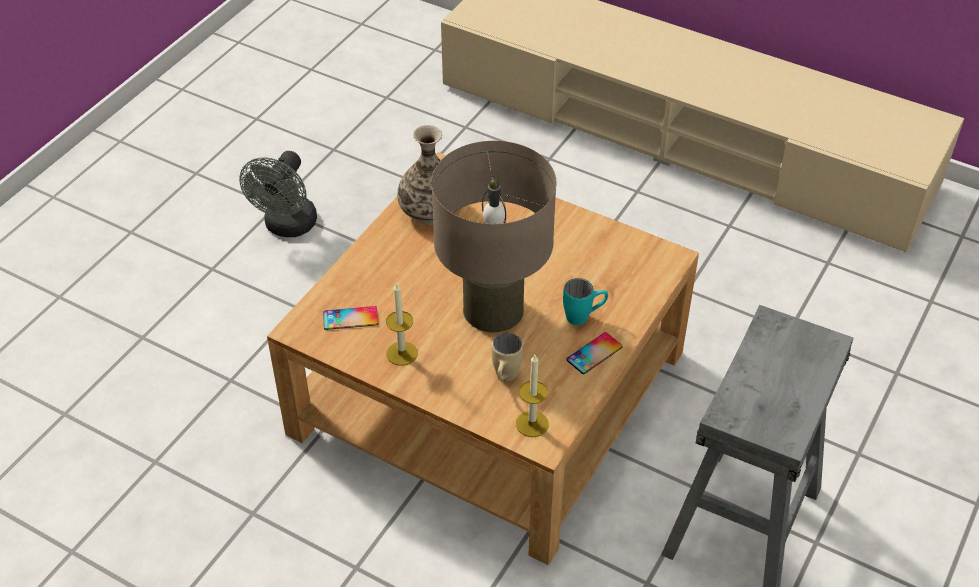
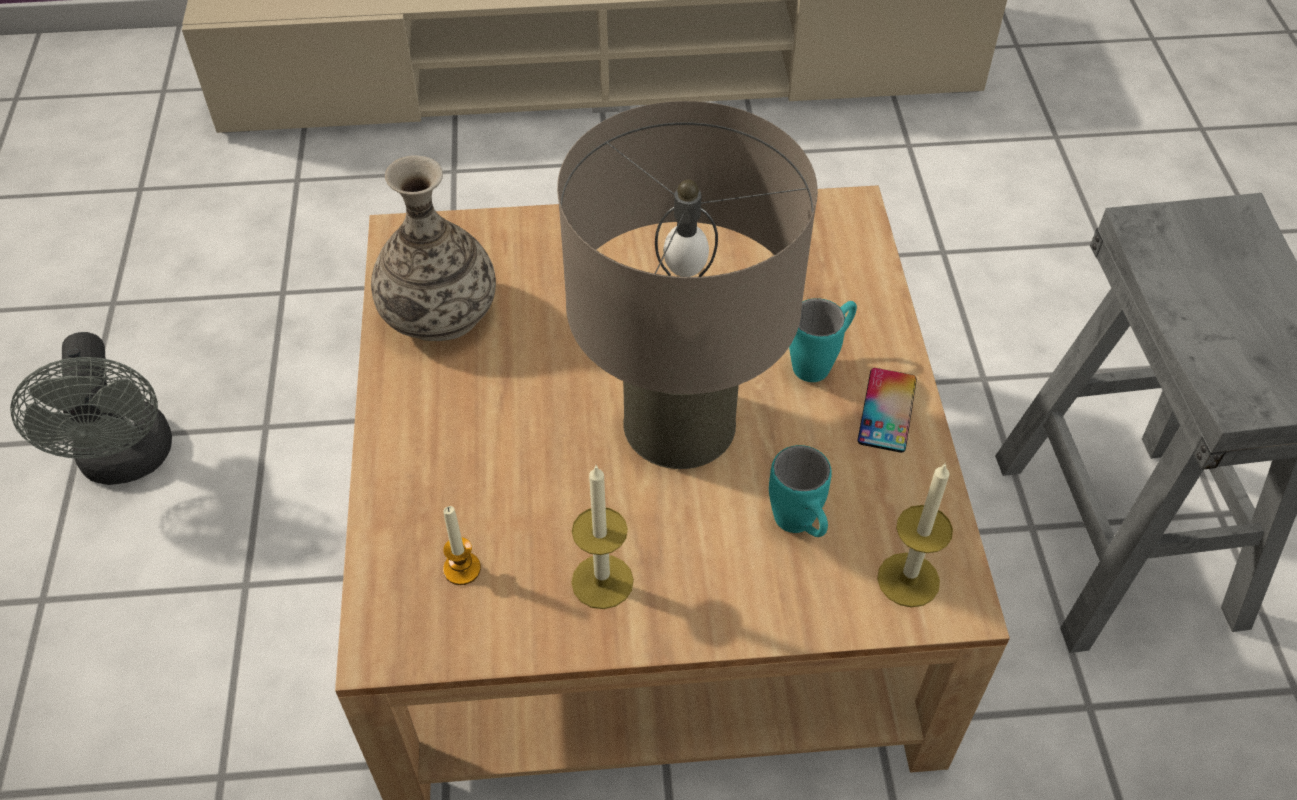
camera: 35 degrees left, 5 degrees up
phone [323,306,378,330] -> candle [443,506,481,585]
beige mug [492,333,523,381] -> turquoise mug [769,445,832,537]

